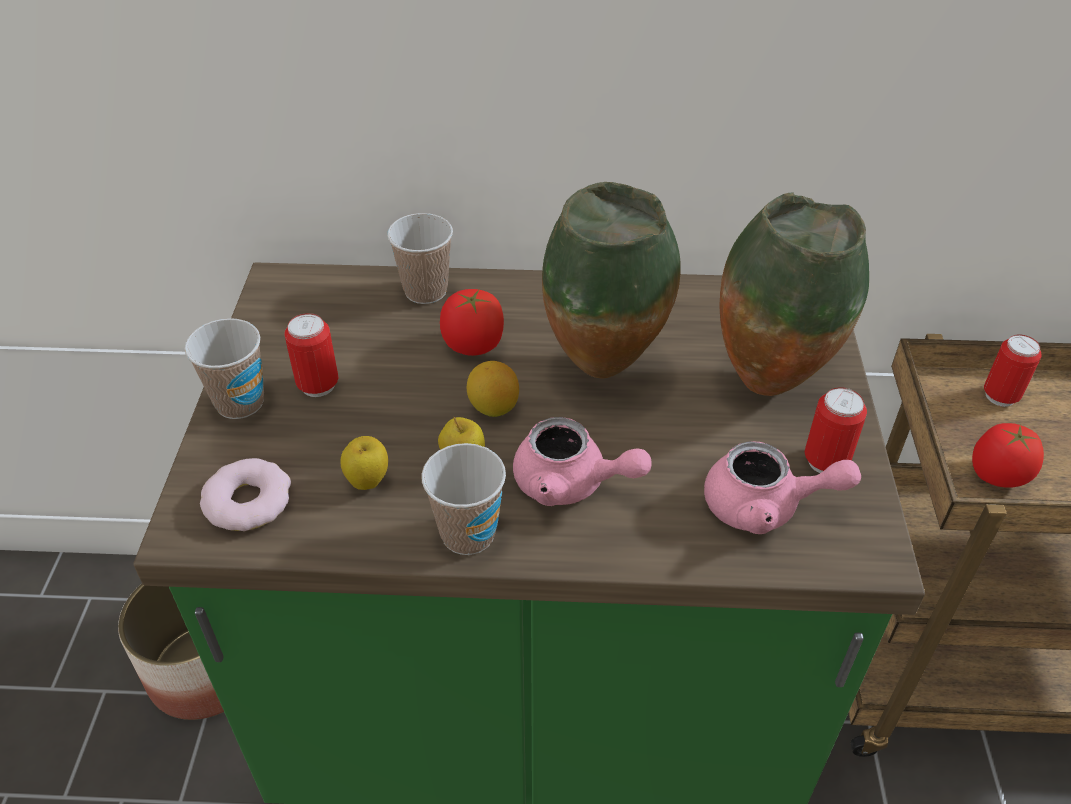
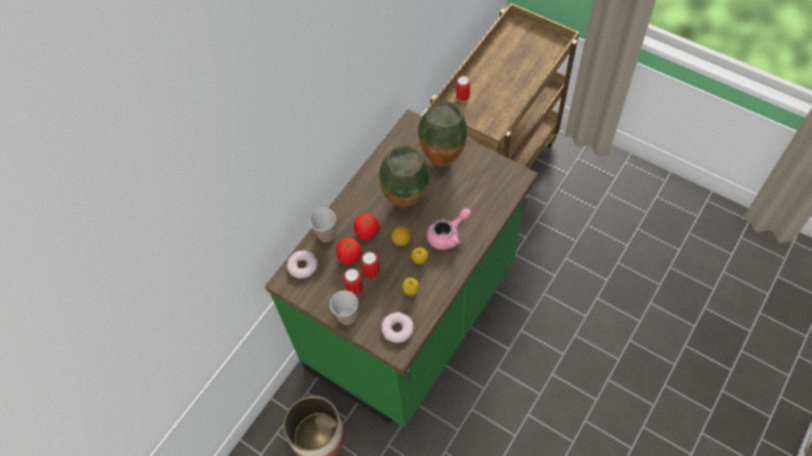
camera: 55 degrees left, 15 degrees up
cup [421,443,506,555] -> none
pink teapot [704,441,861,534] -> none
can [805,387,867,473] -> can moved to [361,252,380,278]
tomato [972,423,1044,488] -> tomato moved to [336,238,362,265]
none -> donut [287,250,318,279]

